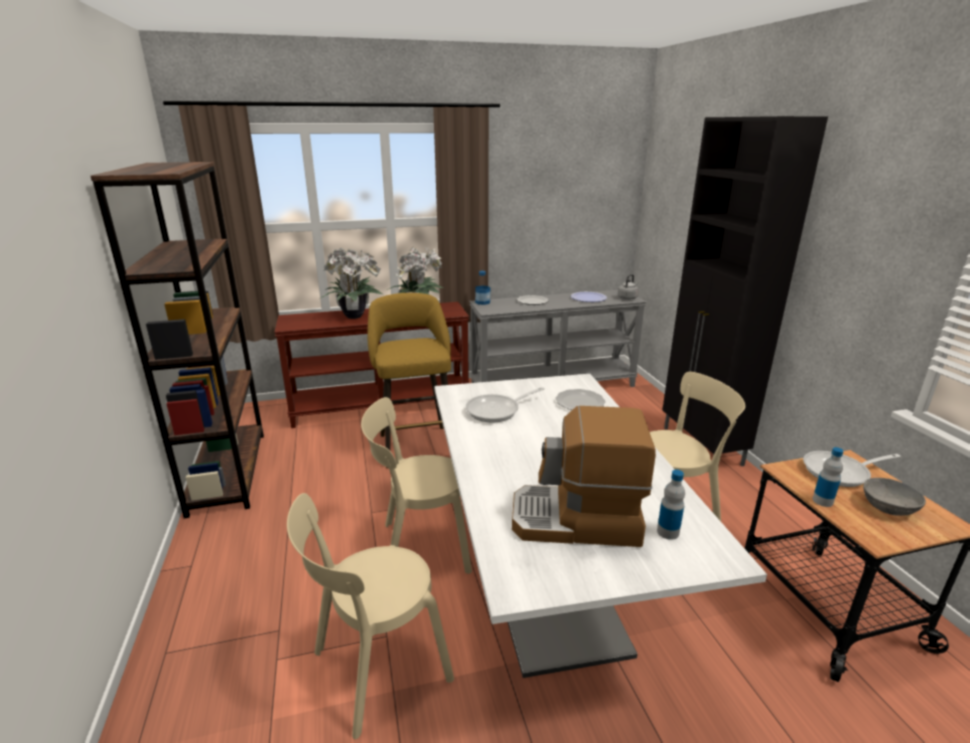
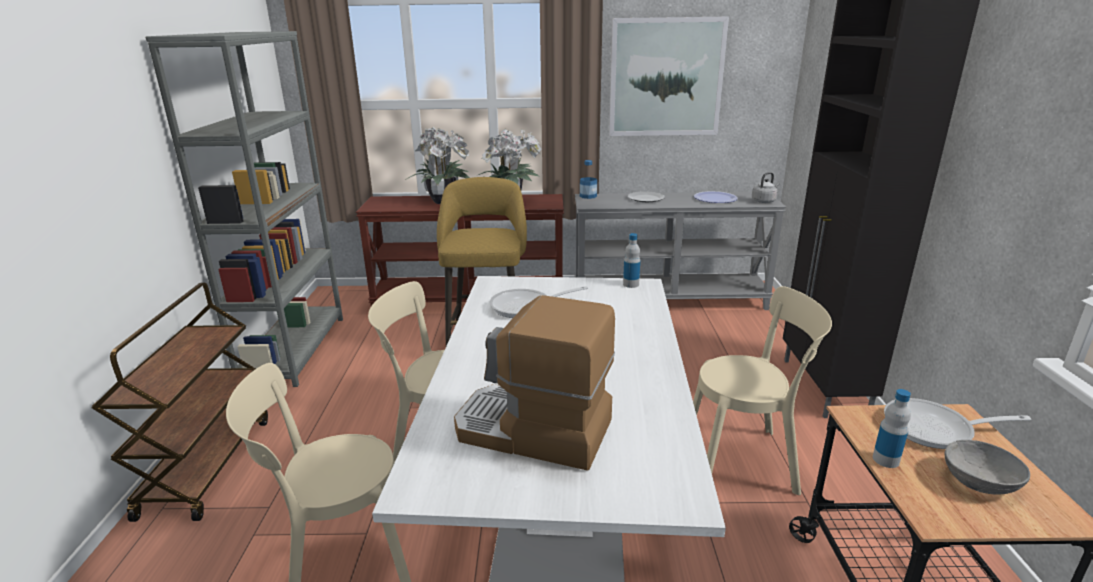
camera: 15 degrees right, 0 degrees up
brown bookcase [90,162,264,518] -> grey bookcase [145,31,343,387]
plate [556,389,606,410] -> none
bottle [657,470,685,540] -> bottle moved to [623,233,640,288]
none -> brown cart [92,283,268,522]
none -> picture [609,17,729,136]

